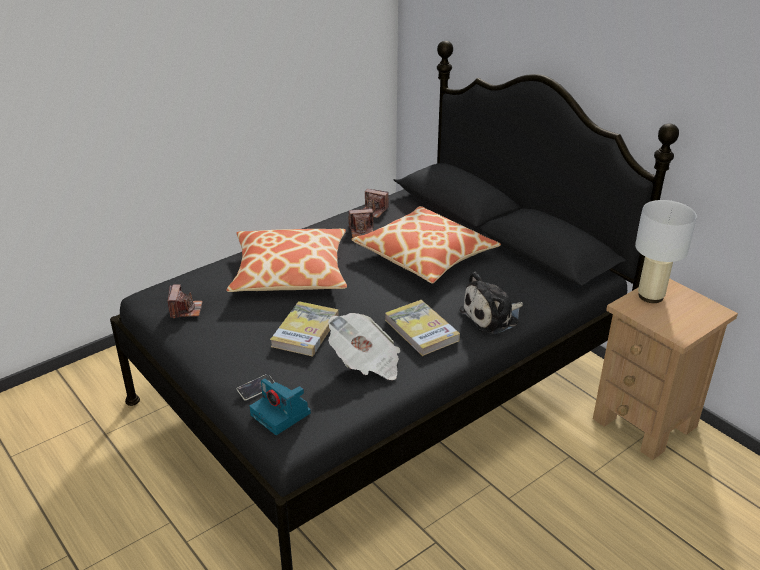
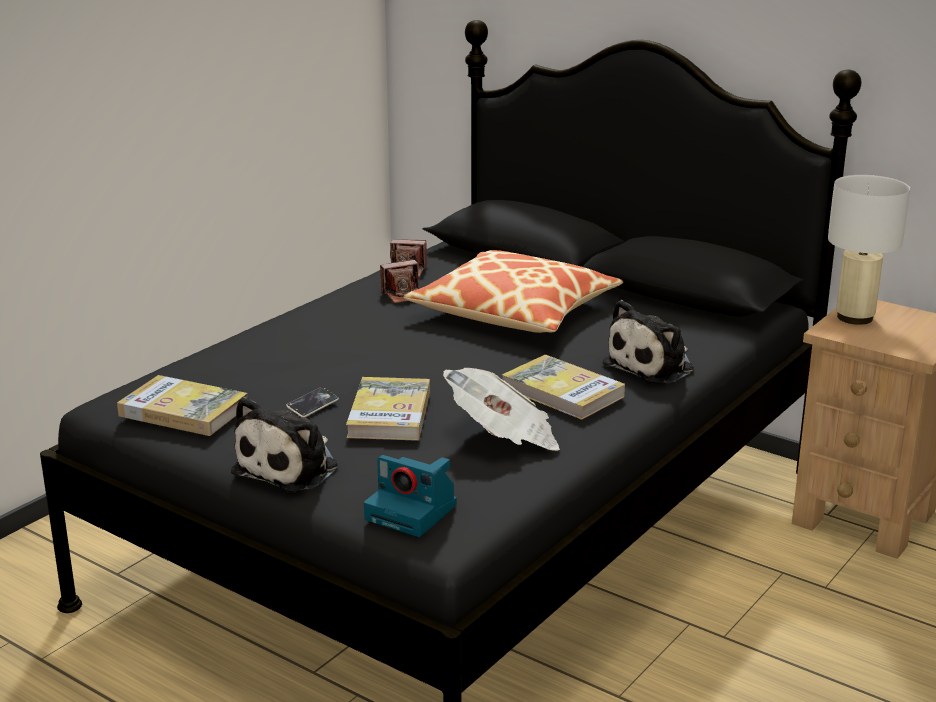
camera: 15 degrees left, 10 degrees down
camera [168,284,202,319] -> book [117,375,248,436]
pillow [226,229,347,292] -> none
phone [237,374,275,401] -> phone moved to [286,387,339,417]
none -> plush toy [231,397,338,492]

